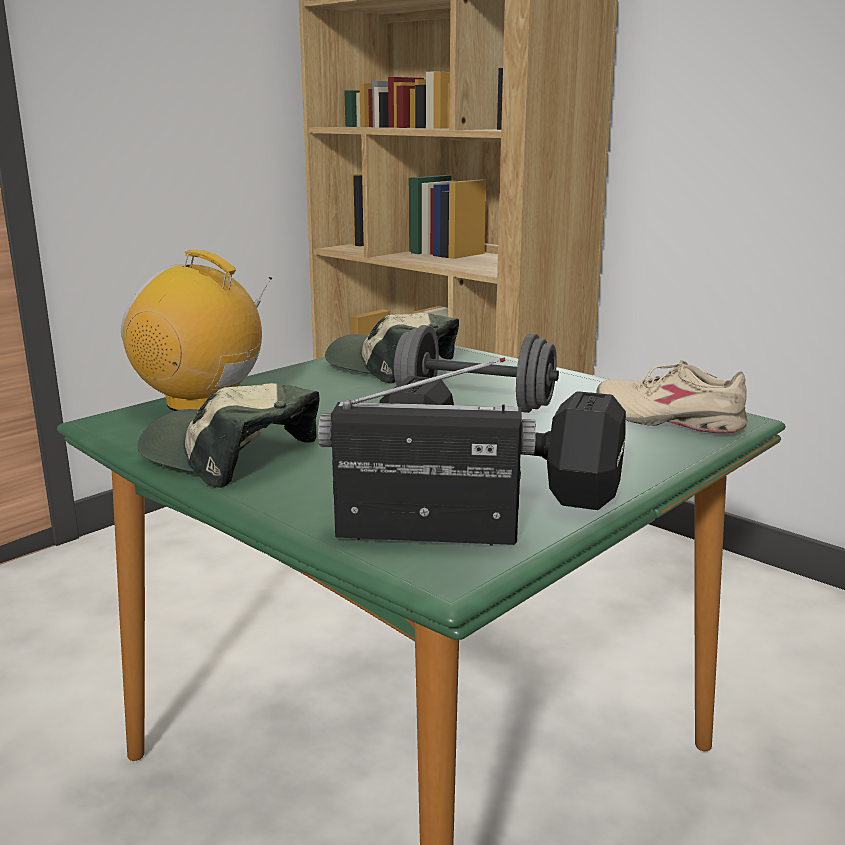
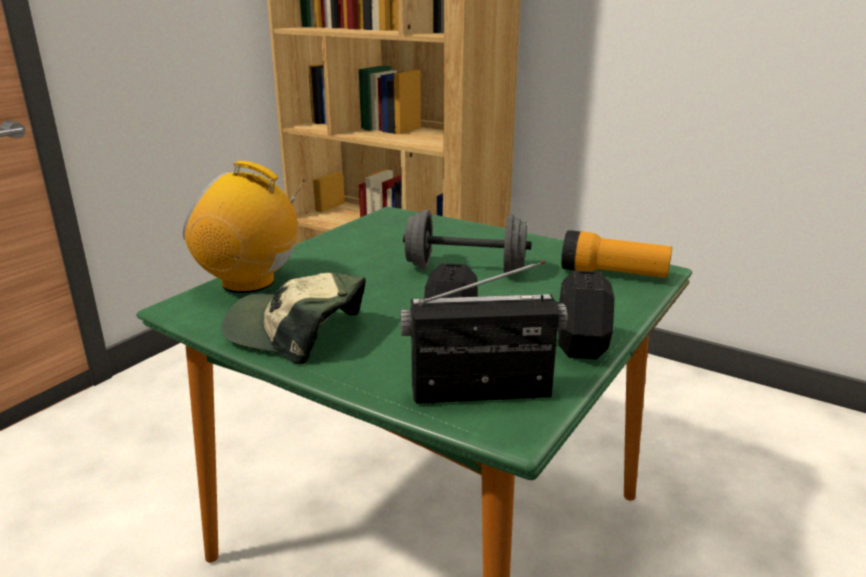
camera: 10 degrees left, 5 degrees up
cap [325,313,459,384] -> none
beige shoe [596,360,748,433] -> flashlight [561,230,672,278]

